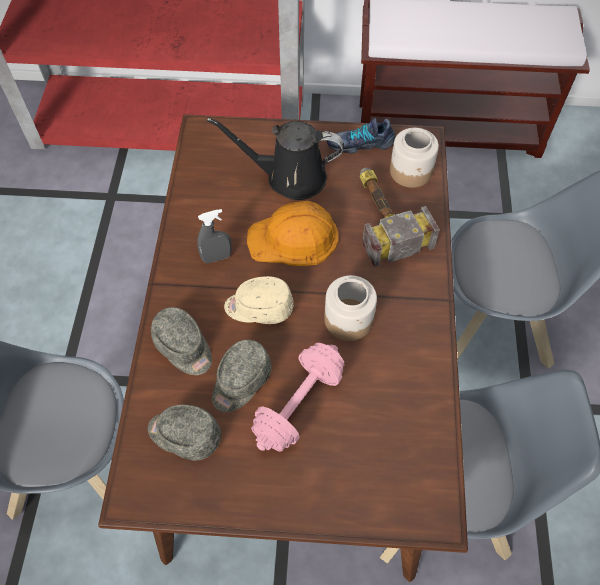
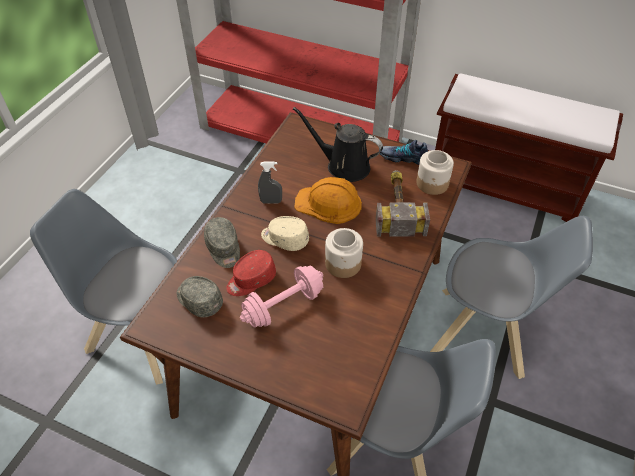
camera: 20 degrees right, 10 degrees down
grey cap [212,340,272,412] -> red cap [226,250,276,296]

